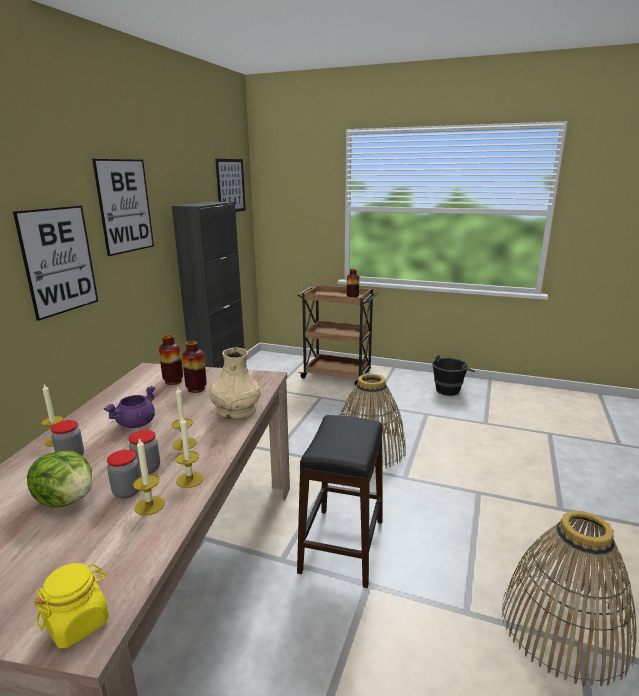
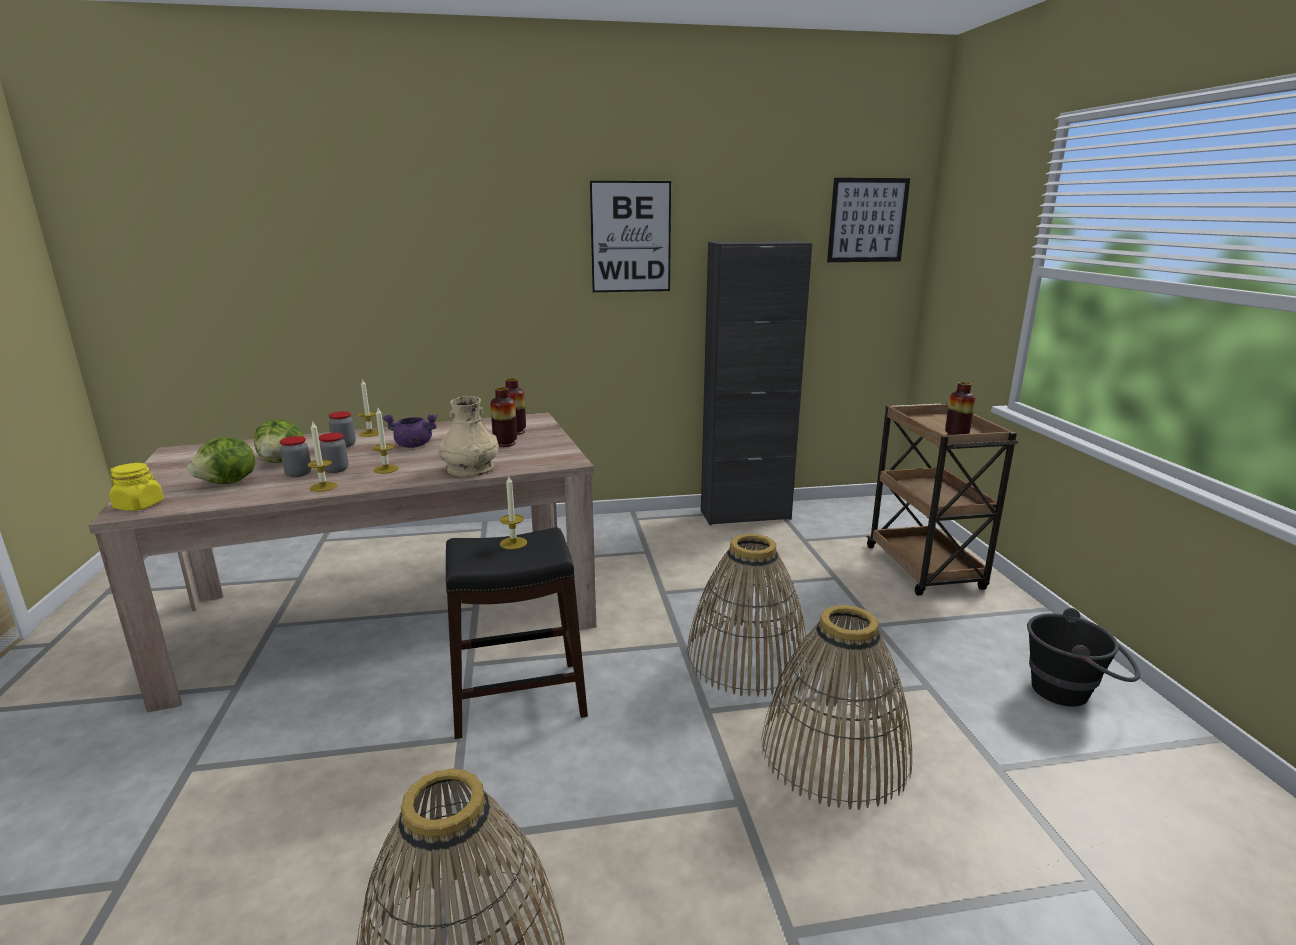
camera: 60 degrees right, 0 degrees up
picture [13,206,98,321] -> none
candle [133,438,165,516] -> candle moved to [500,476,527,550]
none -> lettuce [187,437,255,484]
none -> basket [761,605,912,810]

